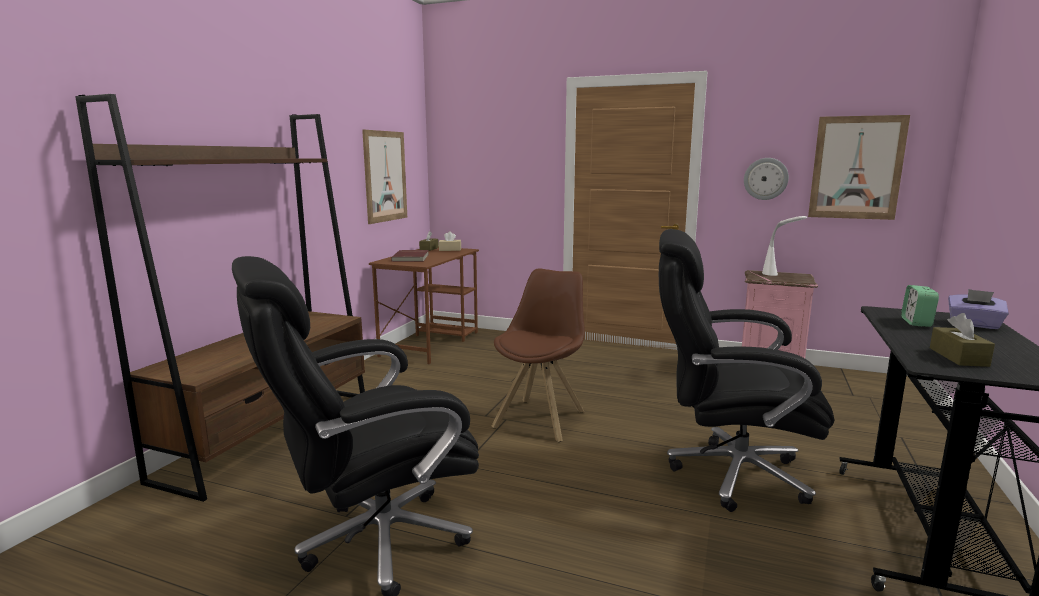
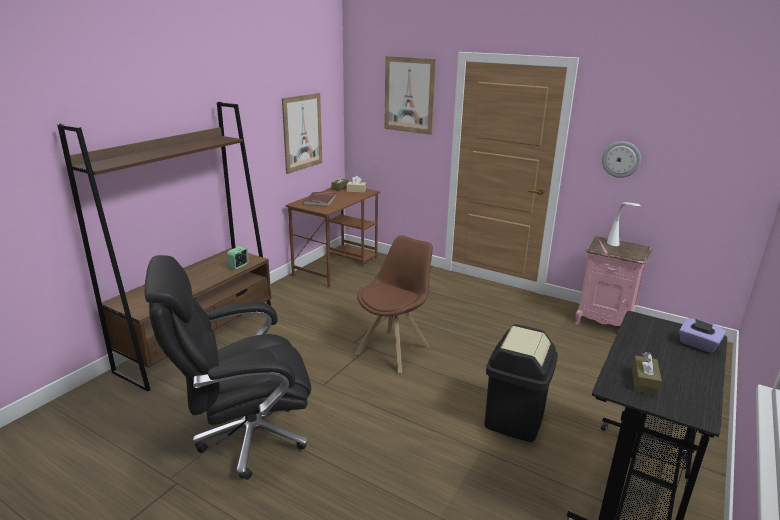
camera: 10 degrees right, 10 degrees up
black office chair [659,229,834,512] -> black trash can [484,324,558,442]
picture [808,115,910,220] -> picture moved to [384,56,436,135]
alarm clock [901,285,939,327] -> alarm clock moved to [227,246,249,270]

